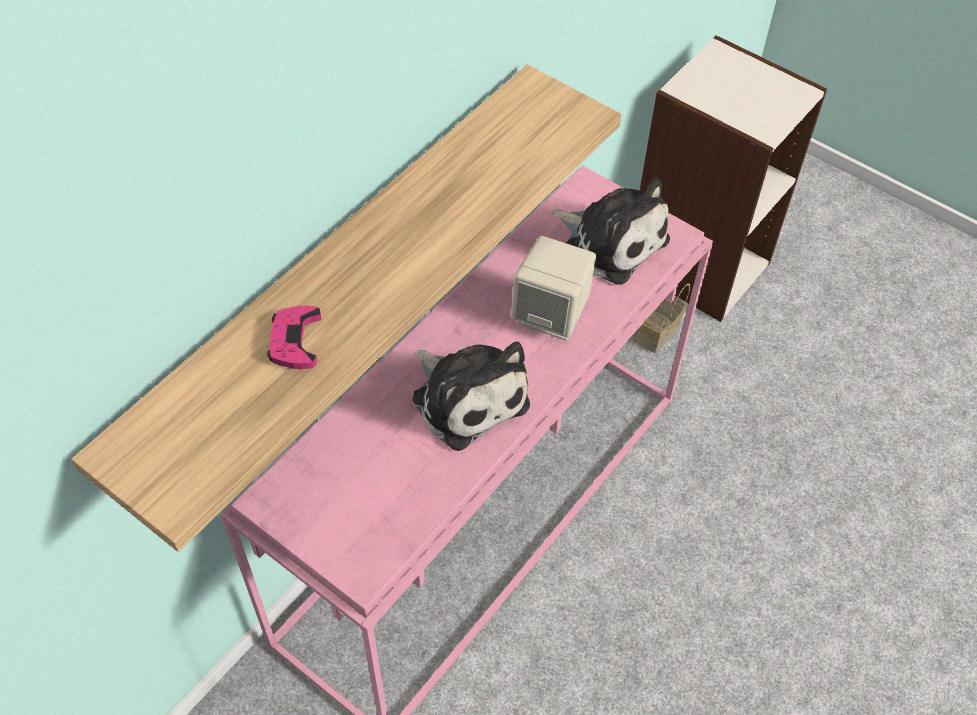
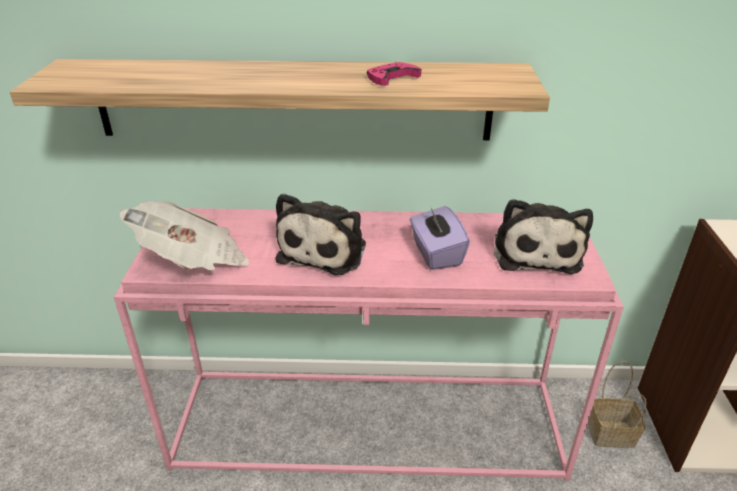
camera: 55 degrees right, 20 degrees down
pink game controller [267,306,321,369] -> pink game controller moved to [367,62,421,86]
beige speaker [511,236,596,340] -> purple tissue box [410,206,470,270]
none -> newspaper [119,201,250,271]

